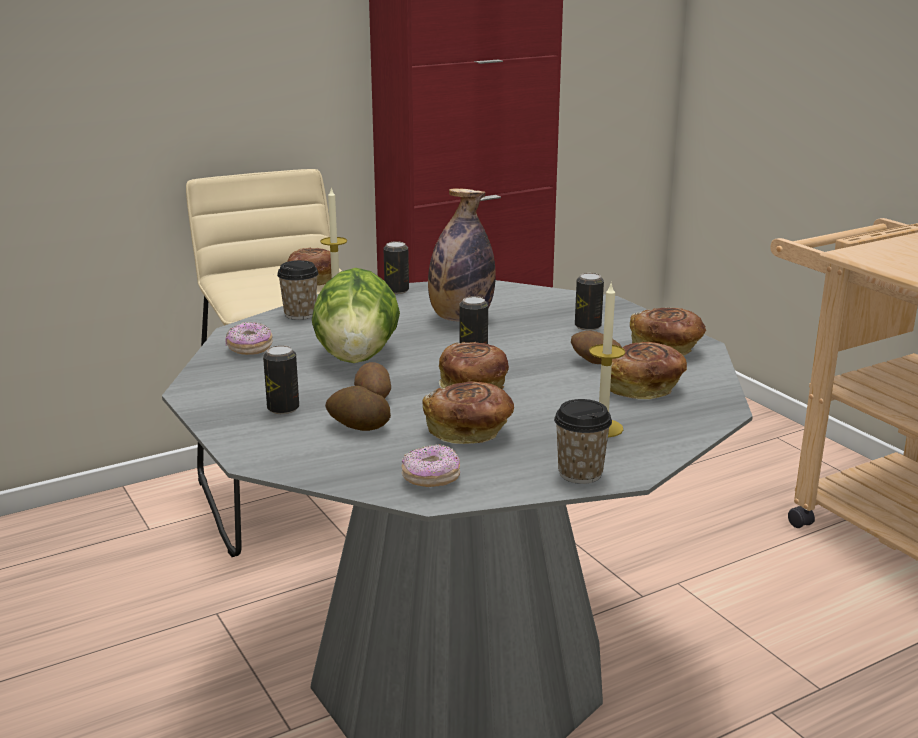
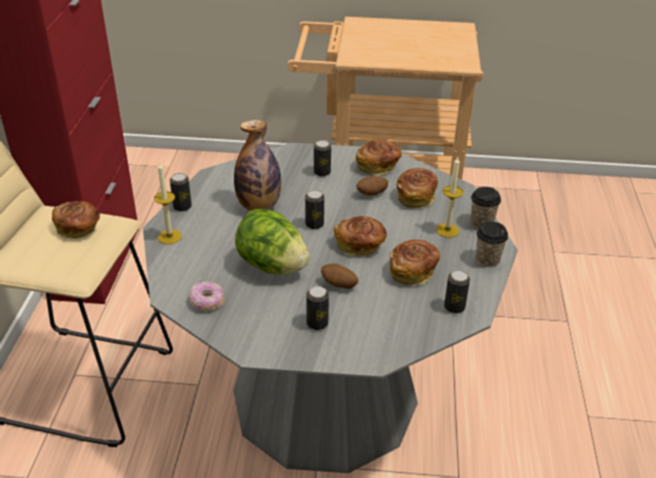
camera: 55 degrees left, 15 degrees up
cup [277,260,319,320] -> cup moved to [471,187,501,229]
potato [325,386,391,431] -> none
donut [401,444,460,487] -> can [444,270,470,313]

